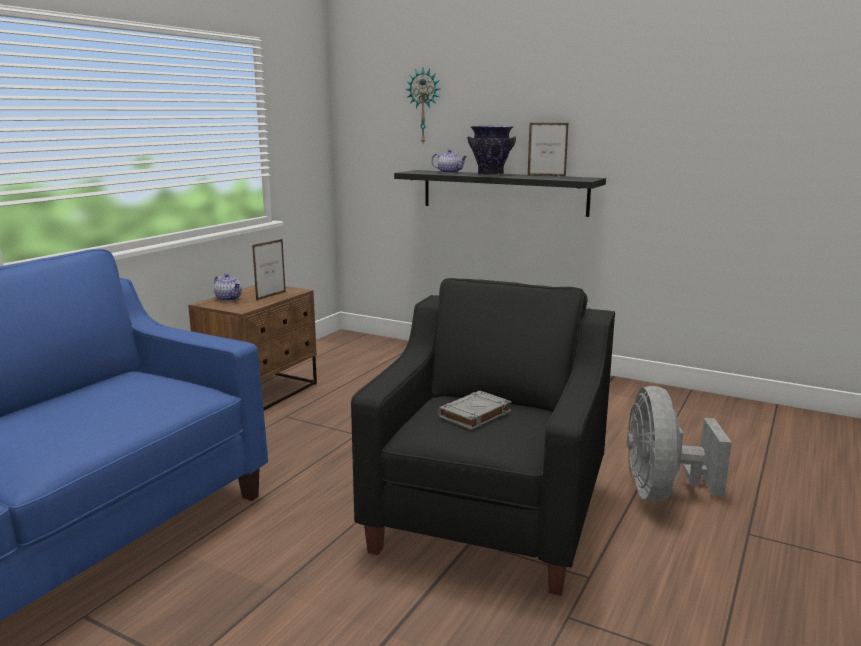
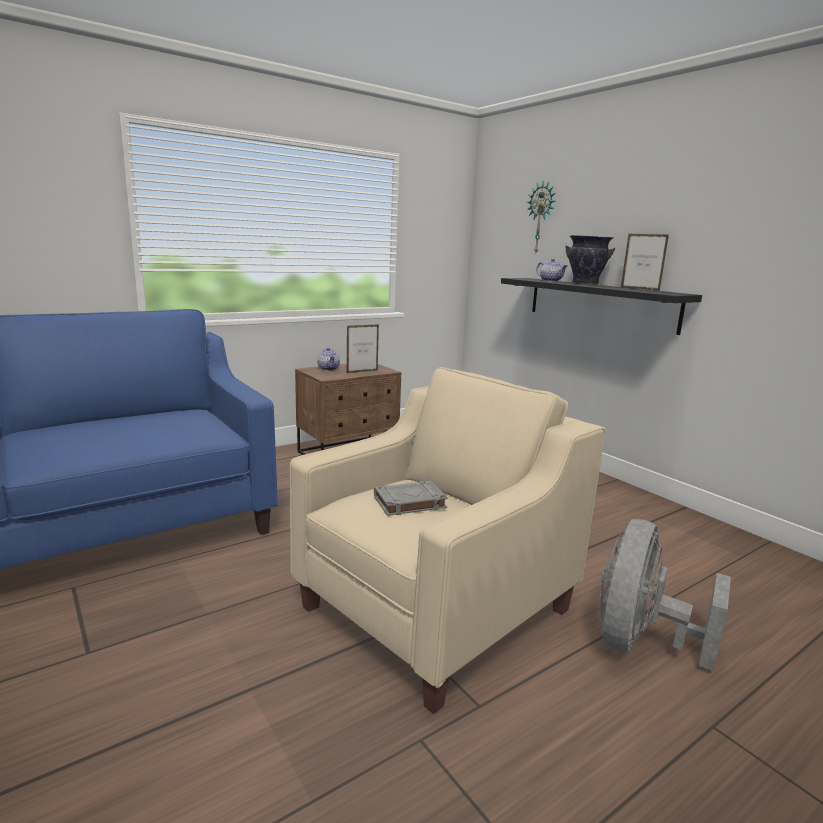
camera: 25 degrees right, 0 degrees up
black armchair [351,278,615,596] -> beige armchair [290,367,606,714]

